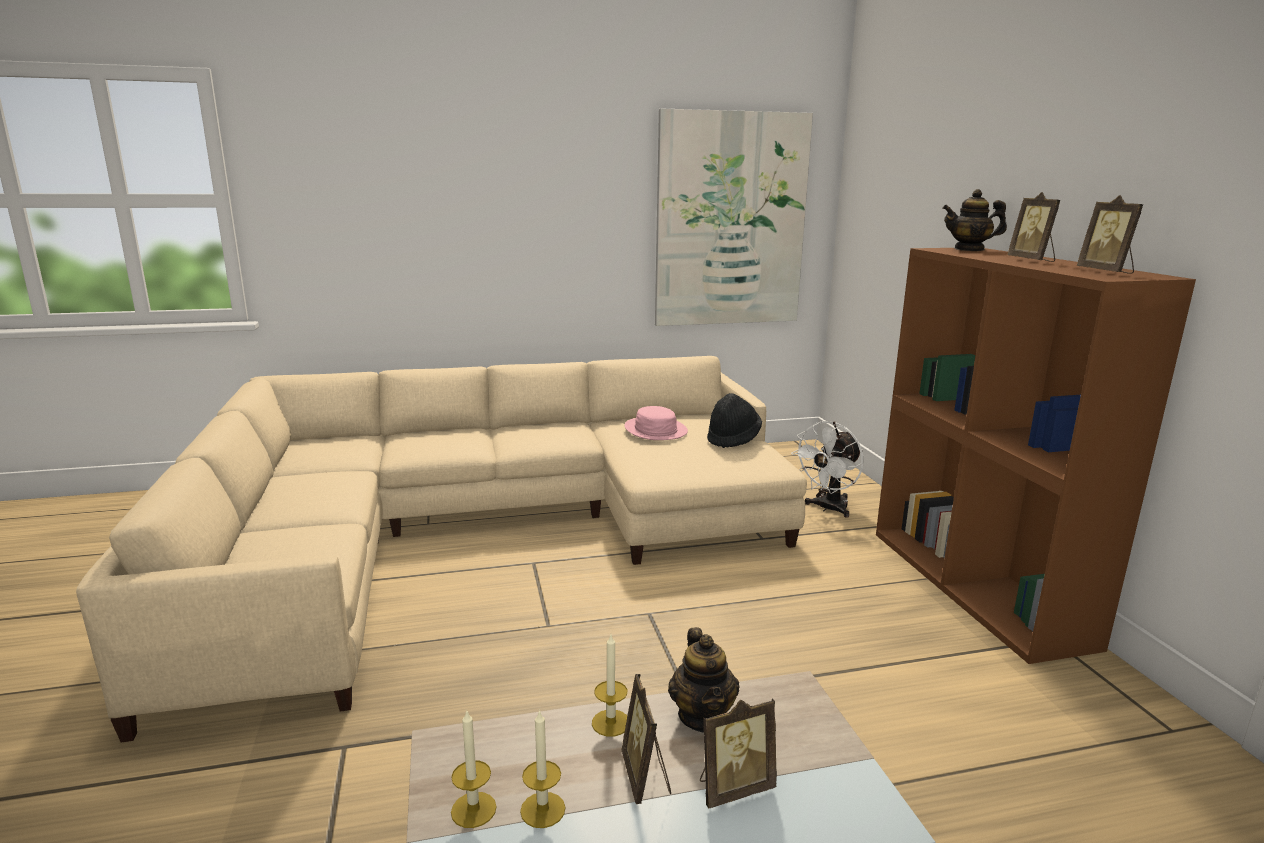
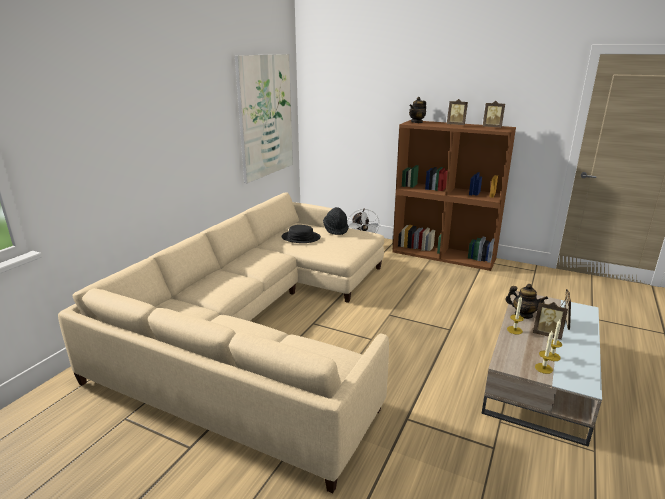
camera: 50 degrees left, 5 degrees up
pink hat [625,406,688,440] -> black hat [282,225,321,243]

